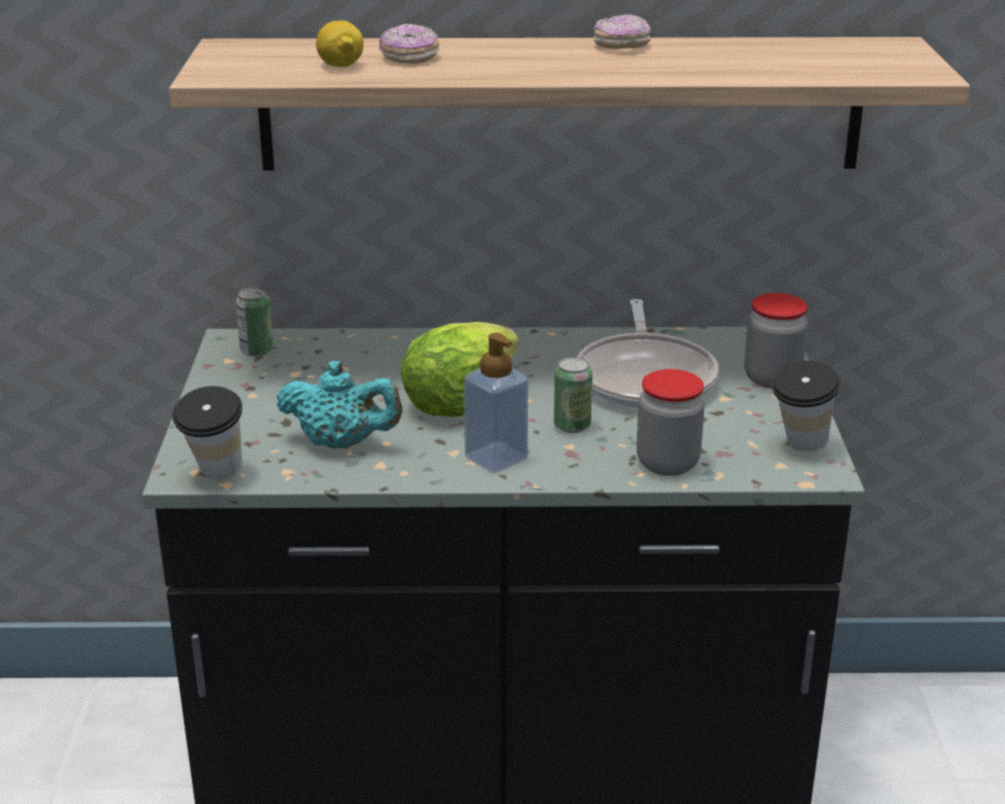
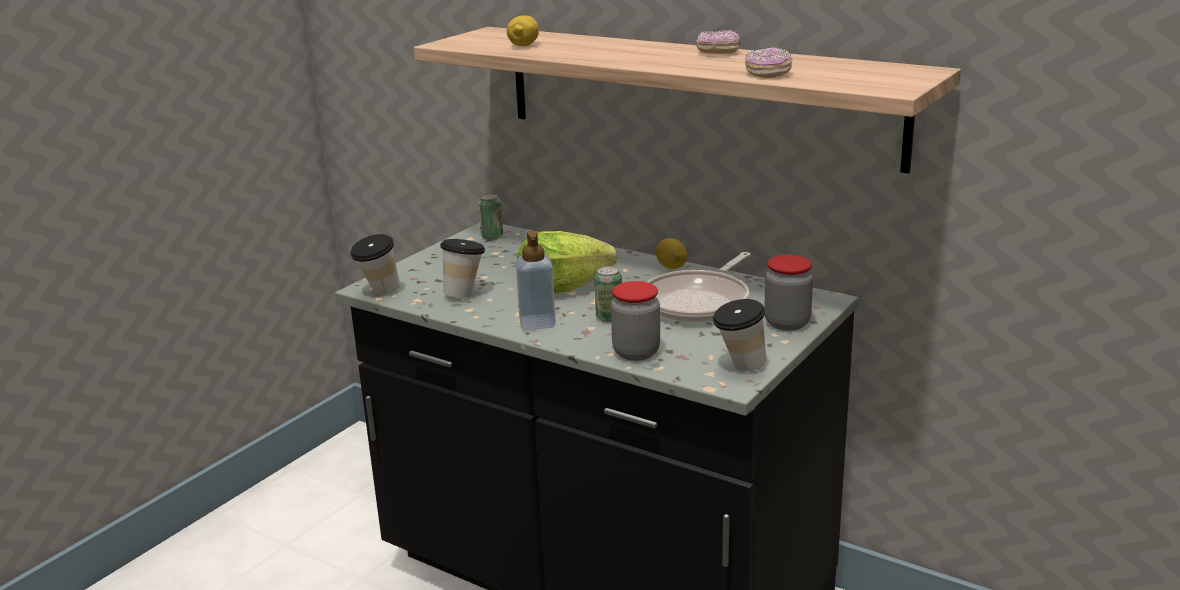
camera: 35 degrees right, 5 degrees down
turquoise teapot [277,361,402,449] -> cup [440,239,485,298]
donut [379,24,439,64] -> donut moved to [745,48,793,78]
none -> lemon [656,238,687,269]

